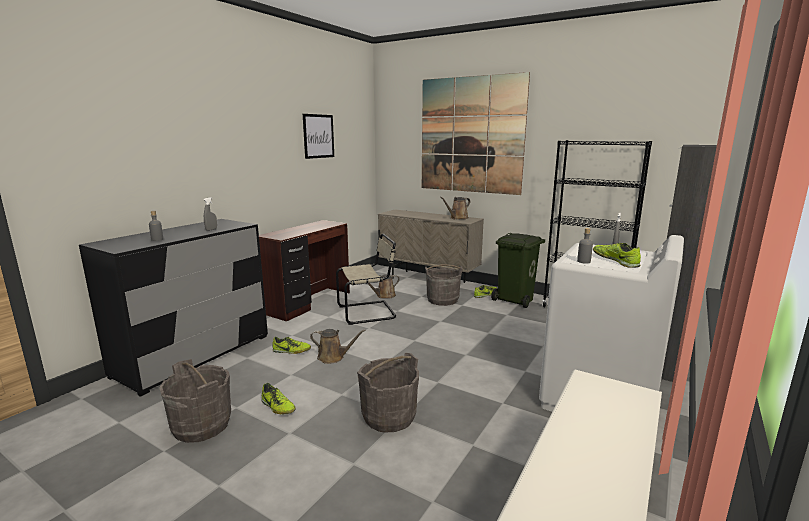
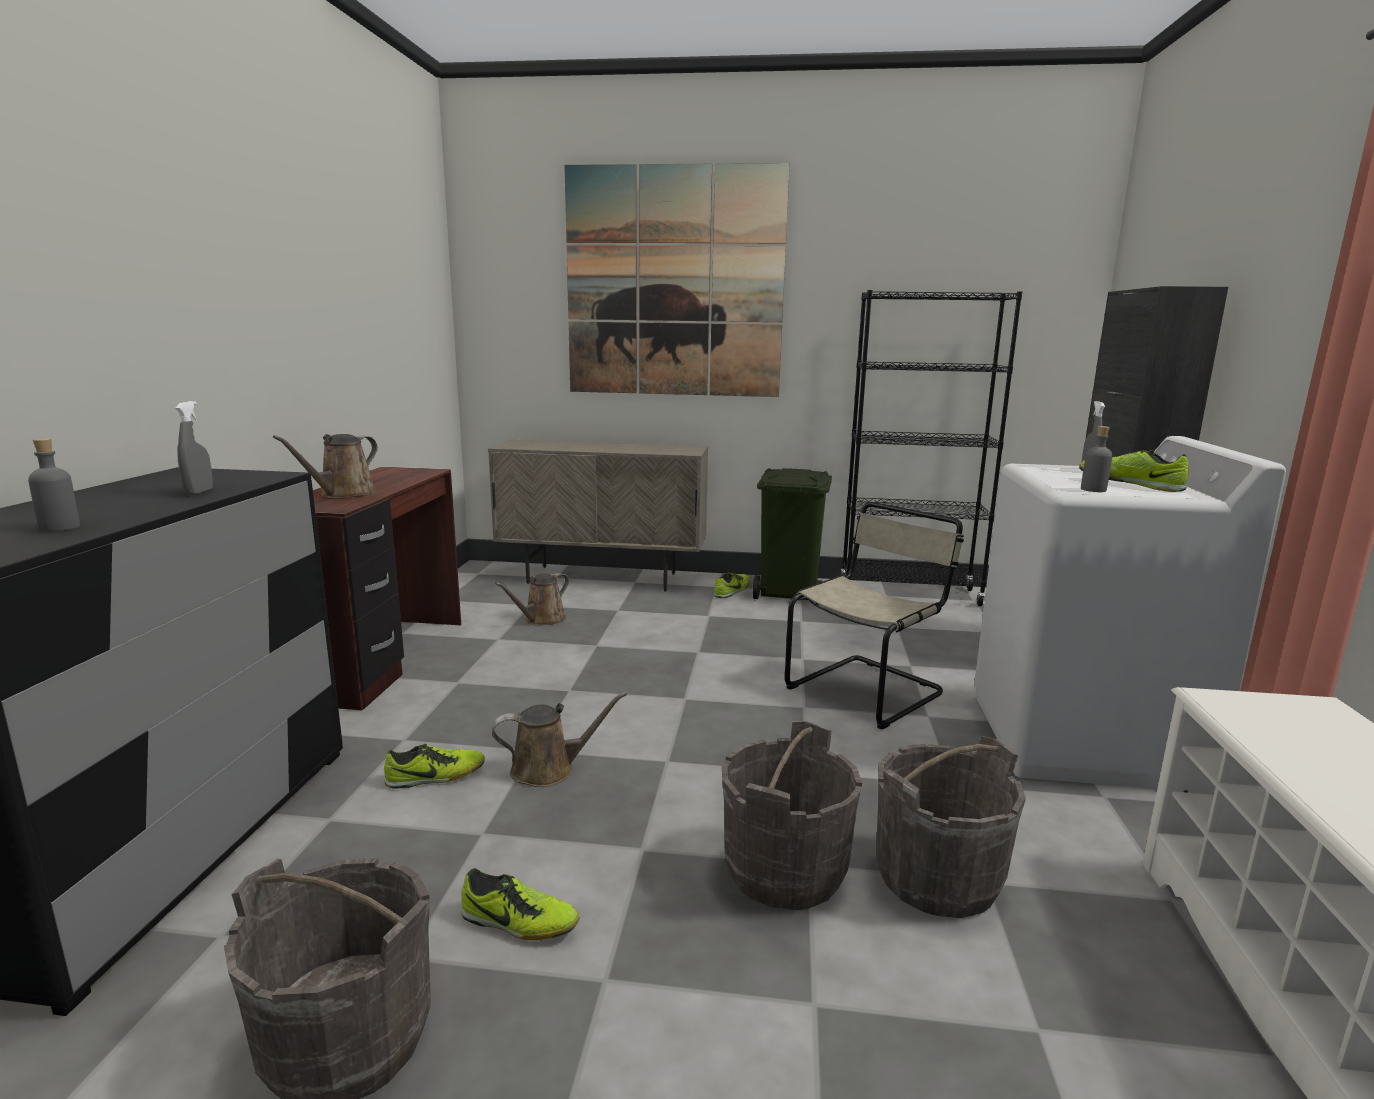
camera: 25 degrees left, 0 degrees up
picture [303,114,334,159] -> none
beige chair [336,234,396,325] -> beige chair moved to [785,502,964,729]
grey bucket [425,264,463,306] -> grey bucket moved to [876,736,1026,918]
brown watering can [440,197,470,220] -> brown watering can moved to [273,434,378,499]

